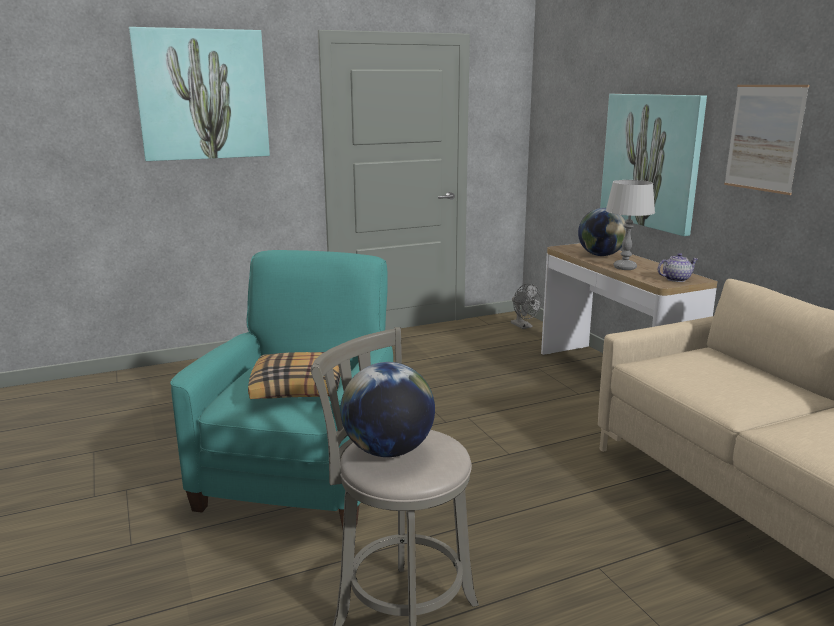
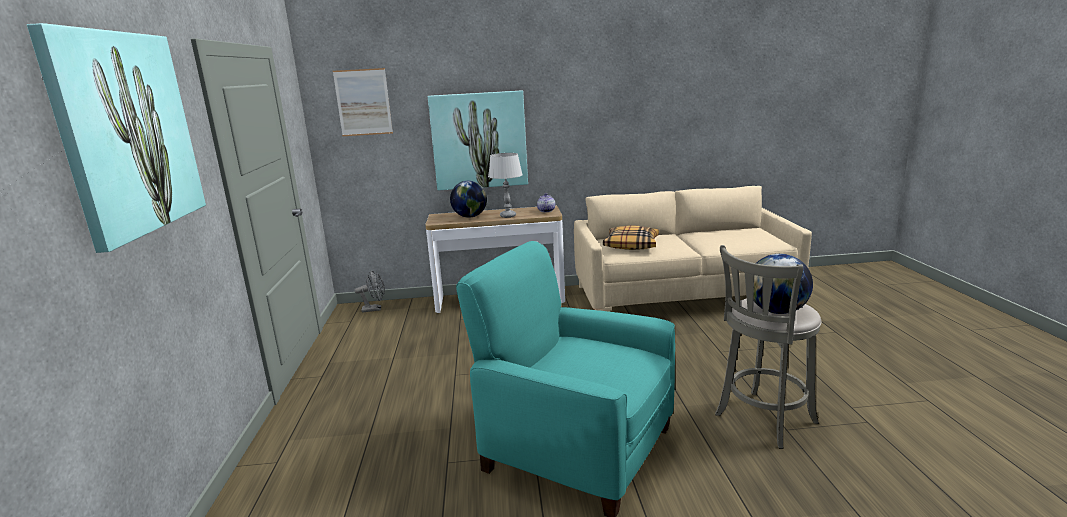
camera: 70 degrees left, 0 degrees up
pillow [248,352,341,399] -> pillow moved to [603,225,659,250]
picture [724,85,809,195] -> picture moved to [333,68,393,136]

